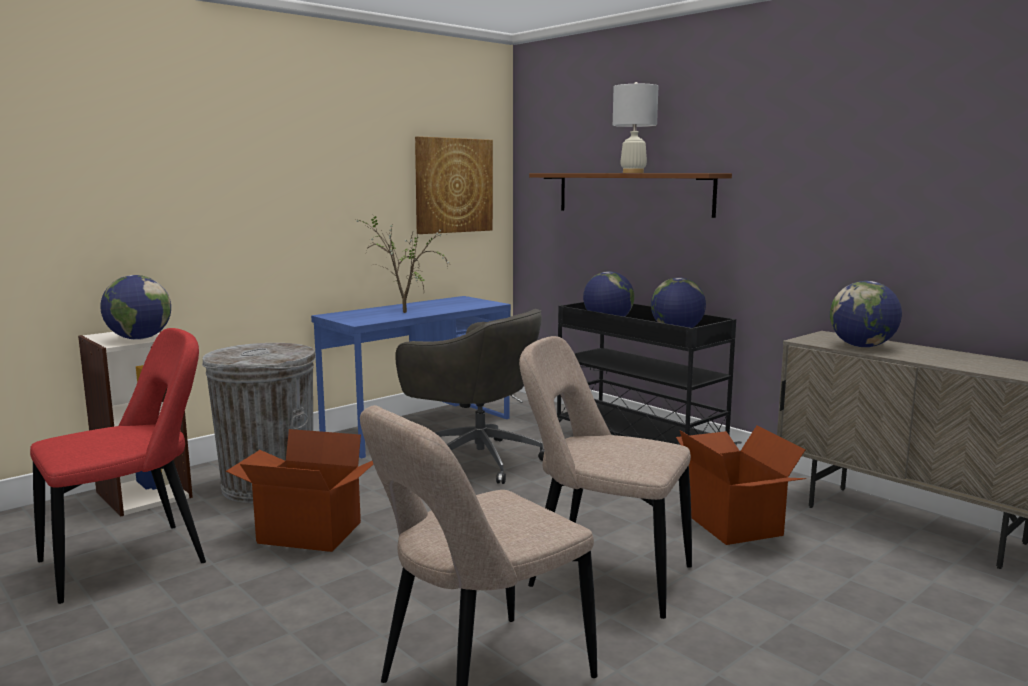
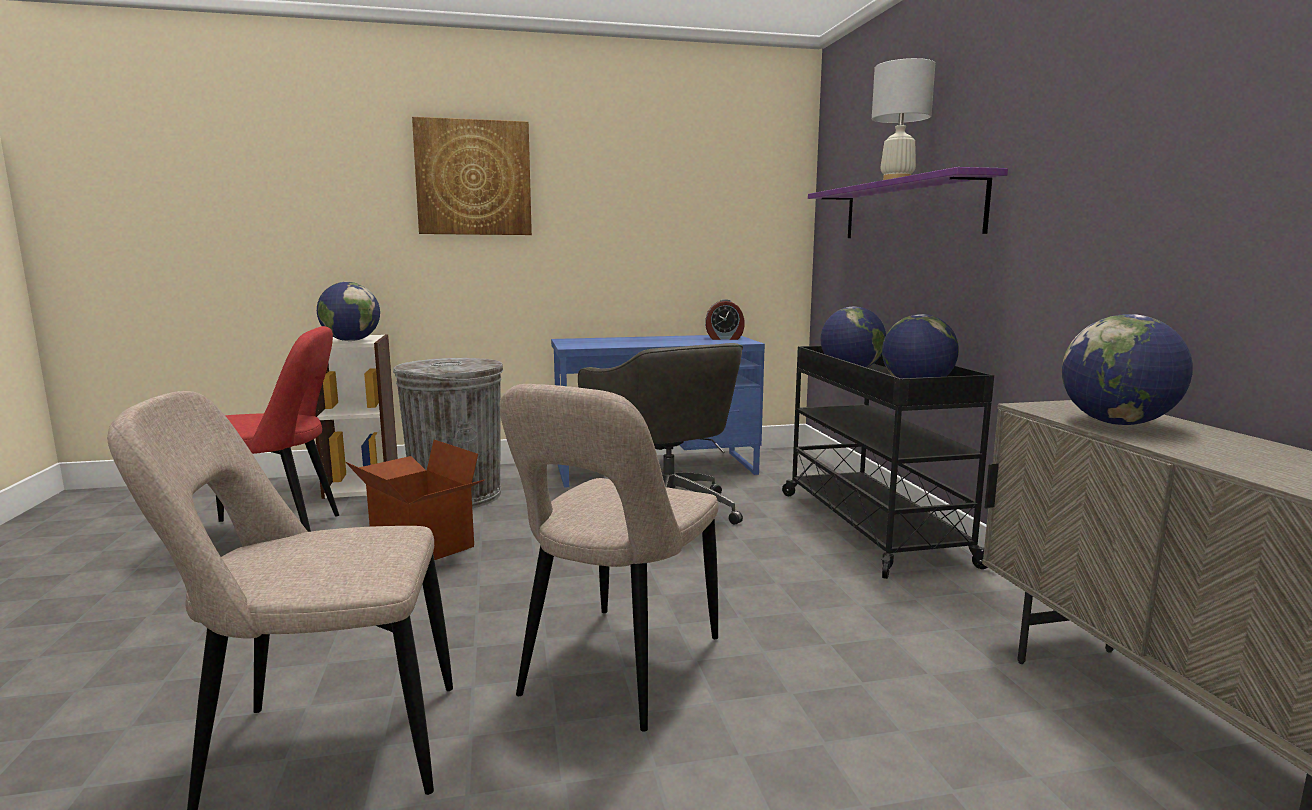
camera: 30 degrees right, 0 degrees up
potted plant [356,216,449,313] -> none
picture [415,136,493,234] -> picture moved to [412,117,532,235]
beige chair [519,336,692,619] -> beige chair turned 120 degrees counterclockwise [500,384,718,732]
brown shelf [529,173,732,218] -> purple shelf [808,167,1008,238]
cardboard box [676,426,806,545] -> none
none -> alarm clock [705,299,745,340]

